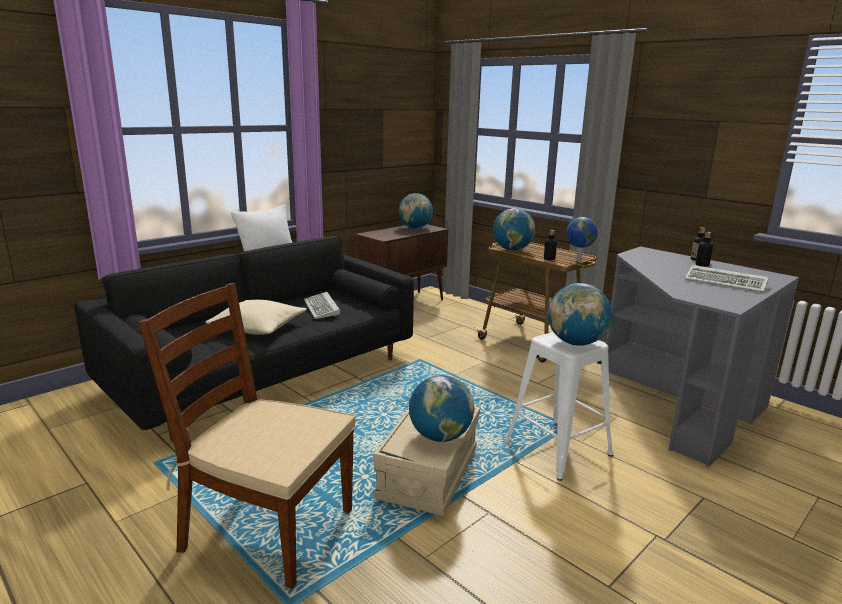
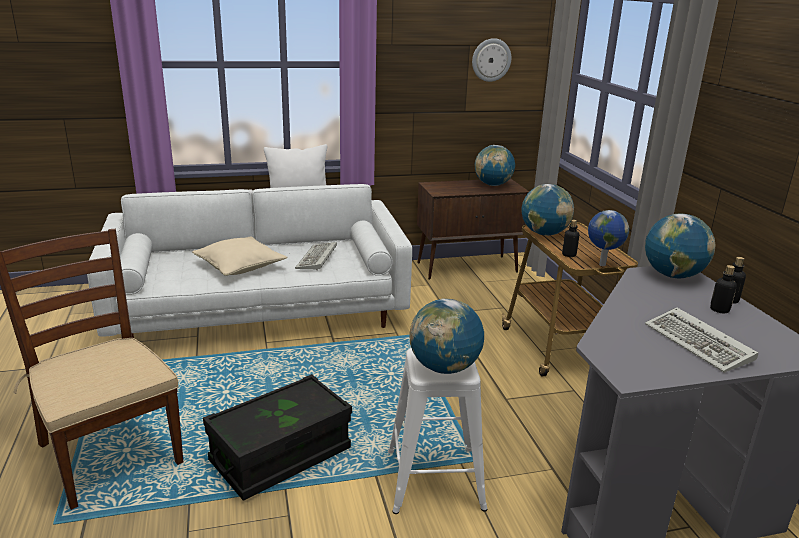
camera: 30 degrees right, 5 degrees up
black sofa [74,236,414,441] -> white sofa [87,184,412,338]
beige storage box [373,406,480,516] -> black storage box [203,374,352,501]
globe [409,375,474,442] -> globe moved to [645,213,716,278]
none -> wall clock [472,38,511,82]

